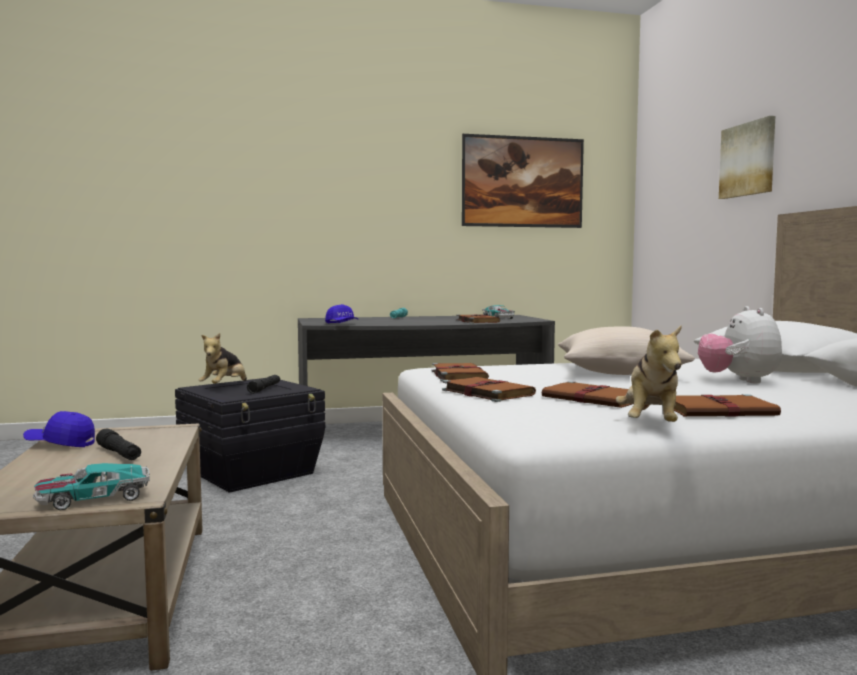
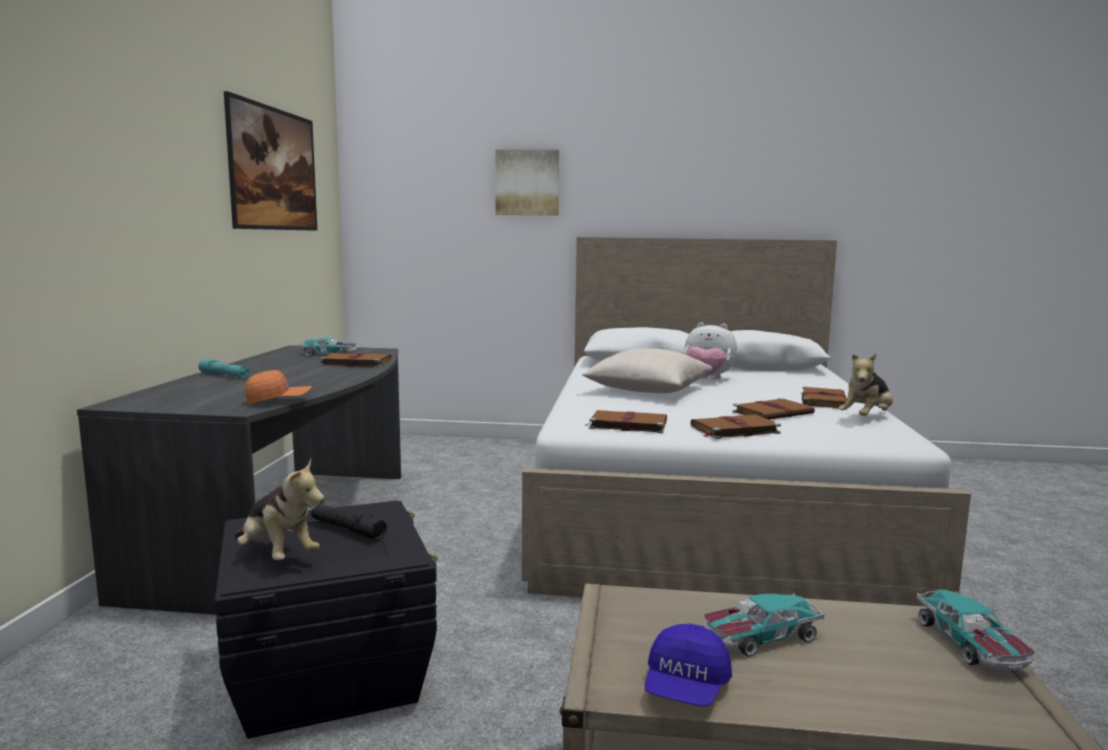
camera: 70 degrees left, 5 degrees up
black flashlight [96,429,141,460] -> toy car [703,593,824,657]
blue cap [325,304,358,323] -> orange cap [245,370,312,404]
plush toy [616,326,681,422] -> plush toy turned 105 degrees clockwise [838,353,893,416]

